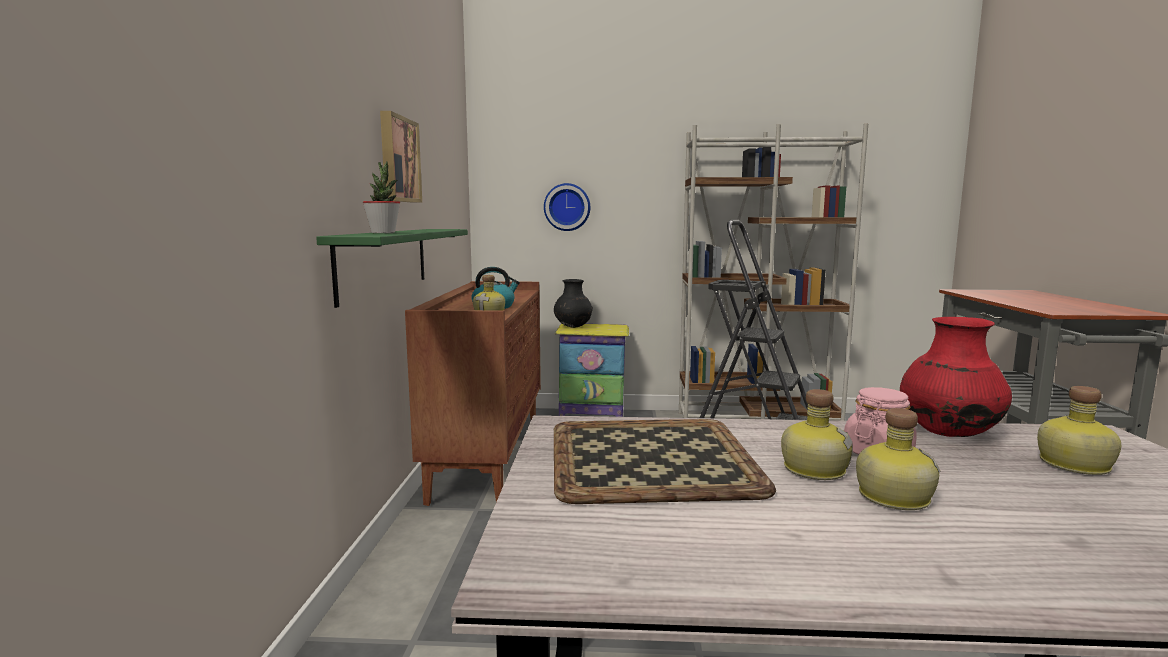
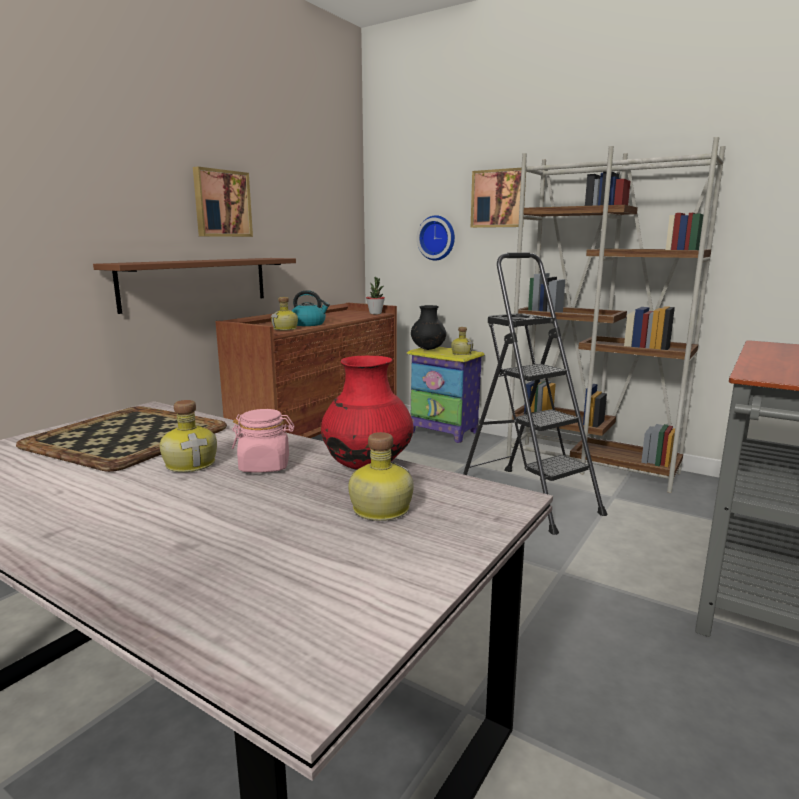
camera: 30 degrees right, 5 degrees up
green shelf [316,229,468,308] -> brown shelf [93,258,296,314]
potted plant [363,161,400,233] -> potted plant moved to [366,277,385,314]
bottle [856,408,941,510] -> bottle moved to [451,327,473,355]
none -> picture [471,168,526,228]

